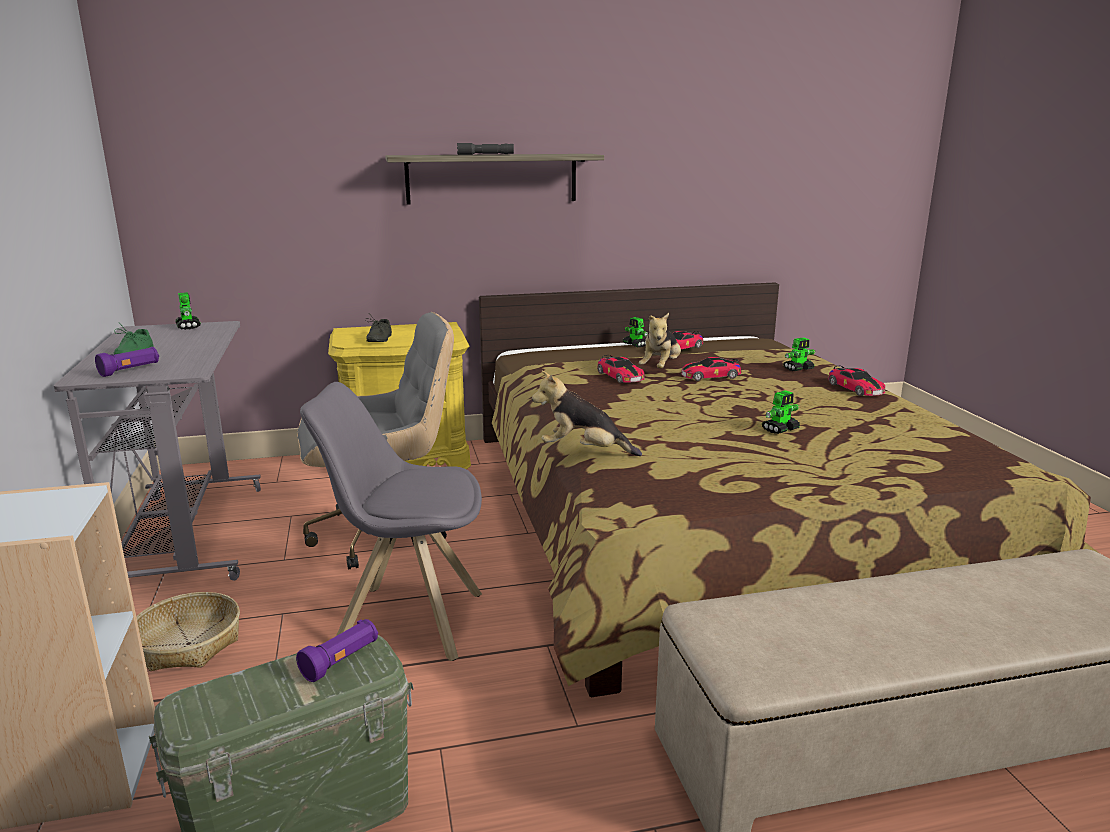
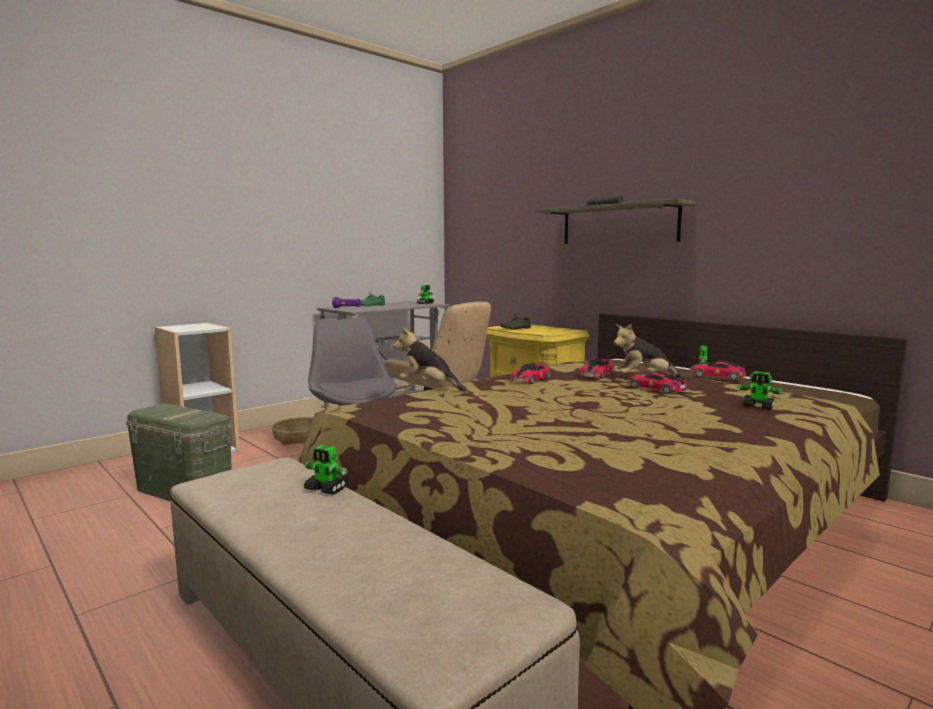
camera: 60 degrees right, 10 degrees down
purple flashlight [296,619,378,682] -> none
plush toy [532,371,642,456] -> plush toy turned 45 degrees counterclockwise [393,327,467,392]
toy robot [762,390,800,434] -> toy robot moved to [304,445,348,495]
toy car [828,366,885,396] -> toy car moved to [510,362,551,384]

